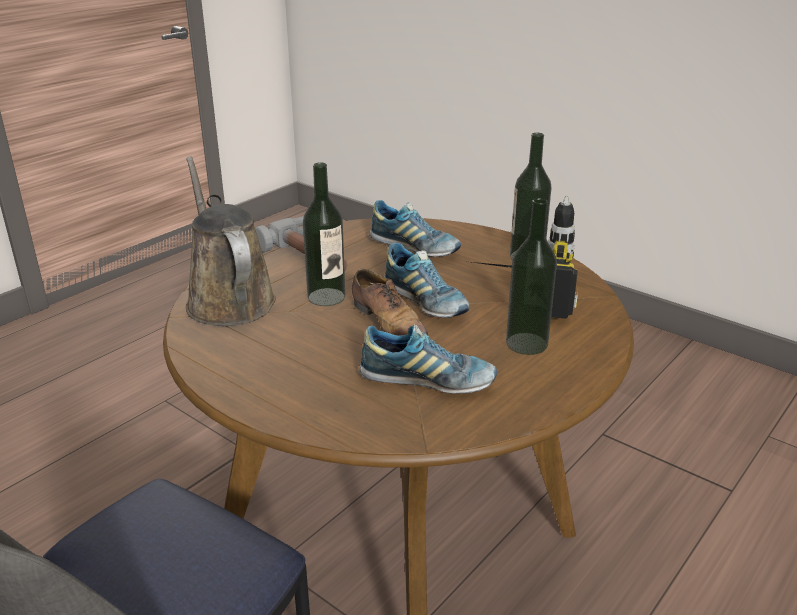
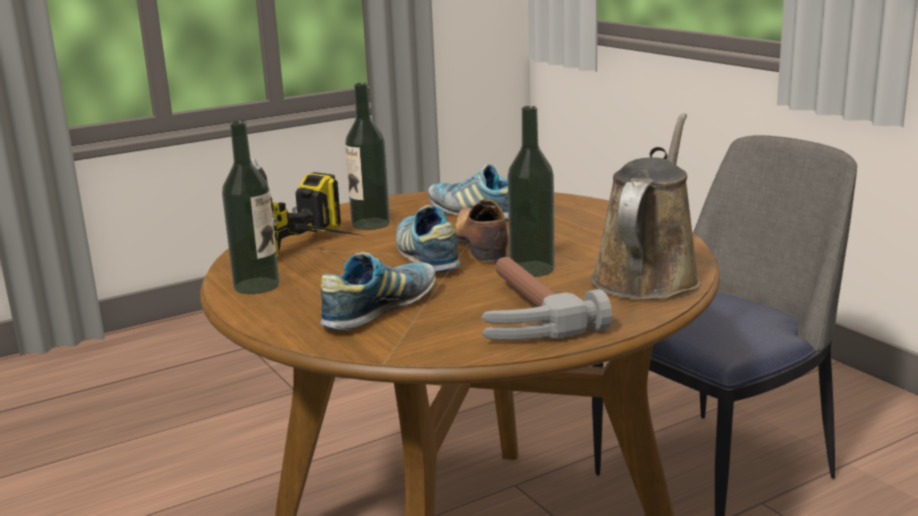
camera: 160 degrees left, 10 degrees down
brown watering can [186,156,276,326] -> brown watering can turned 150 degrees counterclockwise [591,113,701,300]
shoe [369,200,461,257] -> shoe turned 75 degrees clockwise [320,252,436,330]

